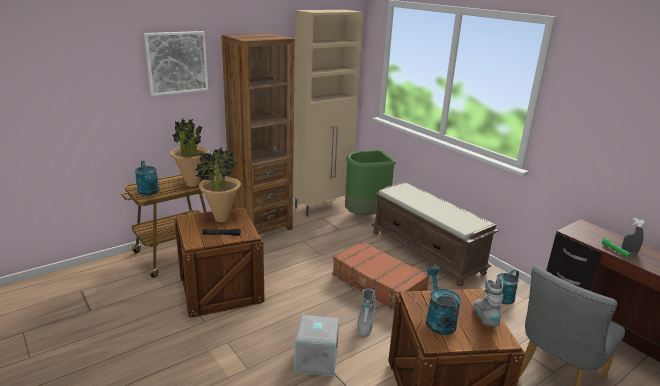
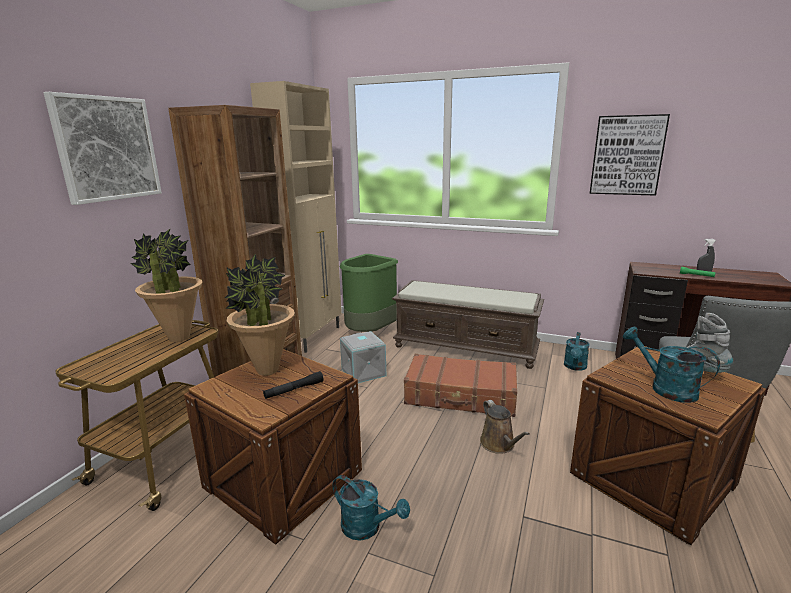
camera: 30 degrees left, 5 degrees down
turquoise watering can [135,160,159,195] -> turquoise watering can moved to [332,475,410,541]
grey storage box [295,314,339,376] -> grey storage box moved to [340,331,386,383]
grey boot [357,289,375,337] -> brown watering can [480,400,530,454]
none -> picture [590,114,670,196]

